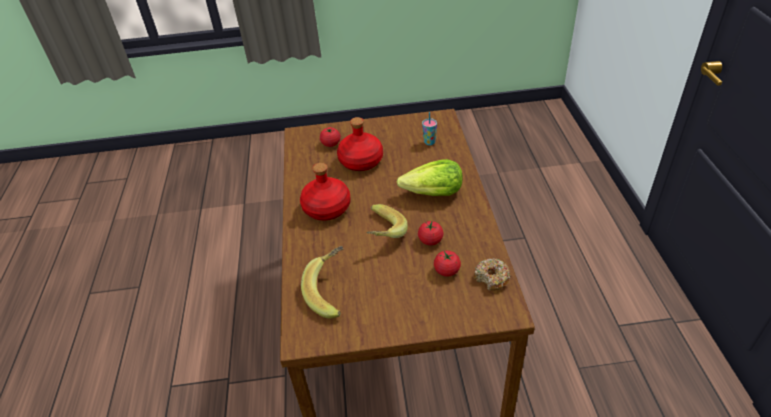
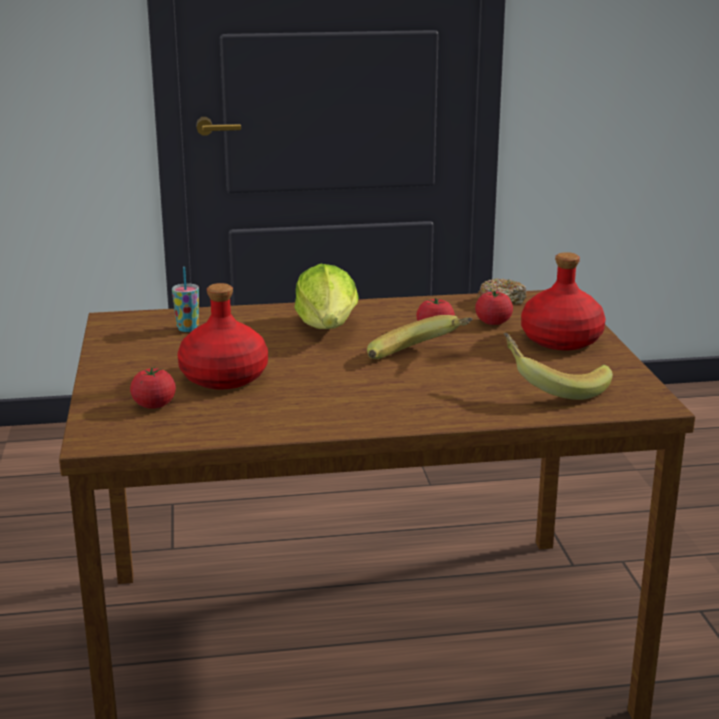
camera: 95 degrees left, 20 degrees down
red bottle [300,163,351,221] -> red bottle moved to [521,252,605,350]

